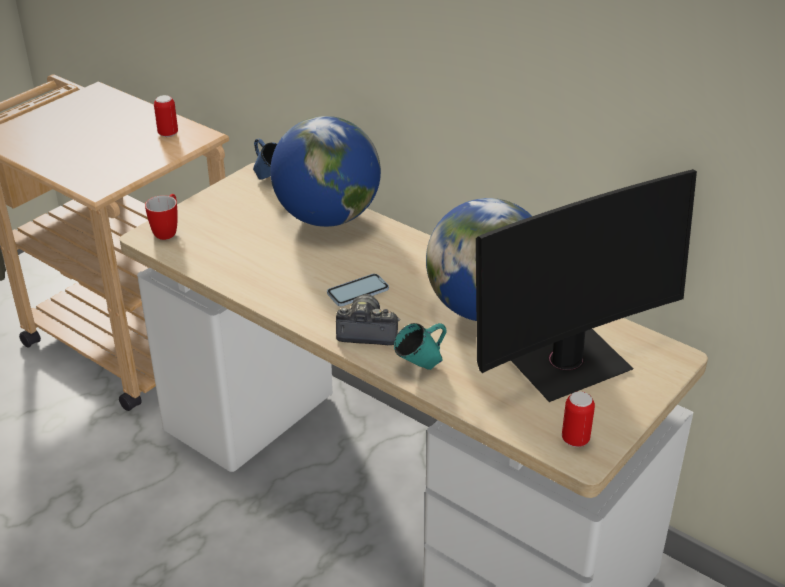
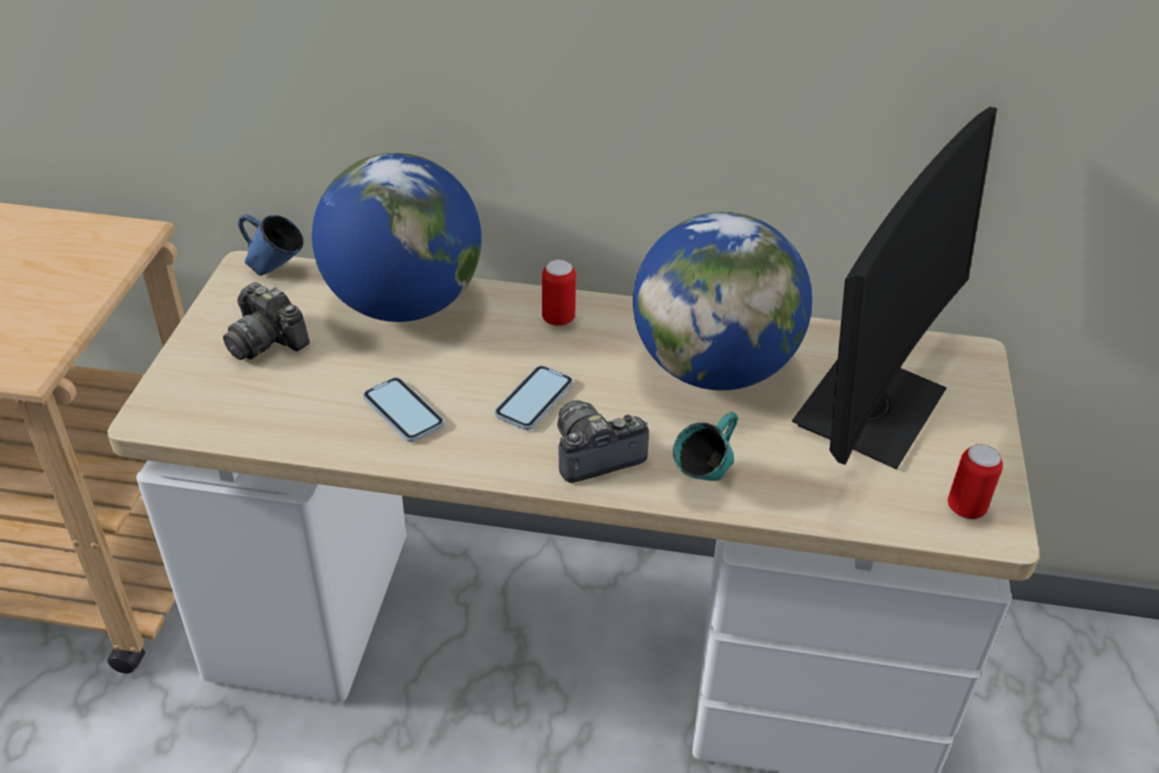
camera: 30 degrees left, 5 degrees up
mug [145,194,178,240] -> none
can [154,95,178,137] -> can moved to [542,260,576,326]
none -> camera [223,282,310,360]
none -> phone [363,377,444,442]

